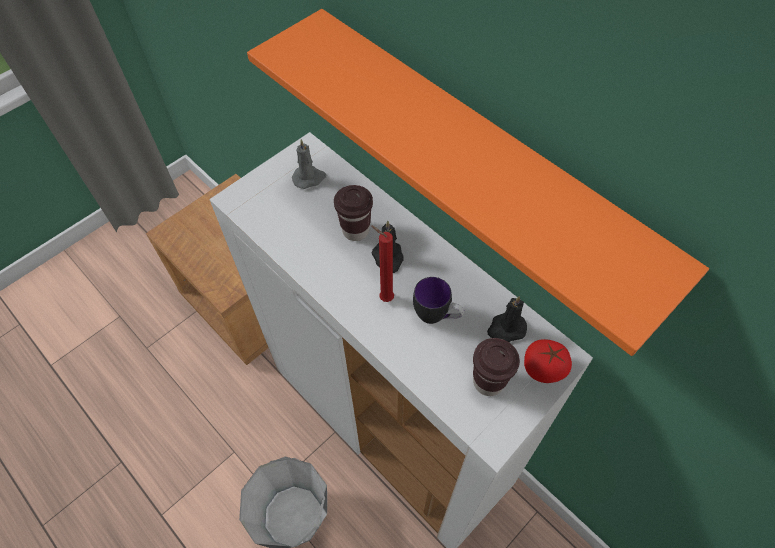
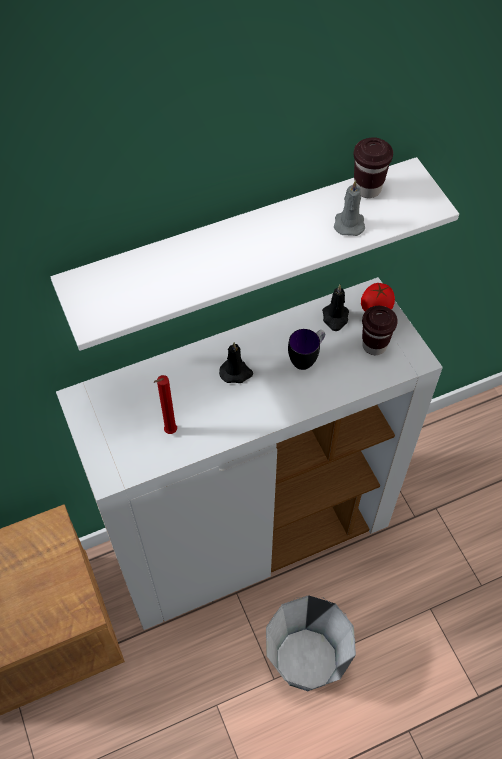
camera: 70 degrees left, 0 degrees up
orange shelf [247,9,709,356] -> white shelf [51,157,459,351]
grey candle [292,139,326,189] -> grey candle moved to [334,180,365,236]
brown cup [334,185,373,241] -> brown cup moved to [354,137,393,198]
red candle [372,226,394,302] -> red candle moved to [154,375,177,434]

